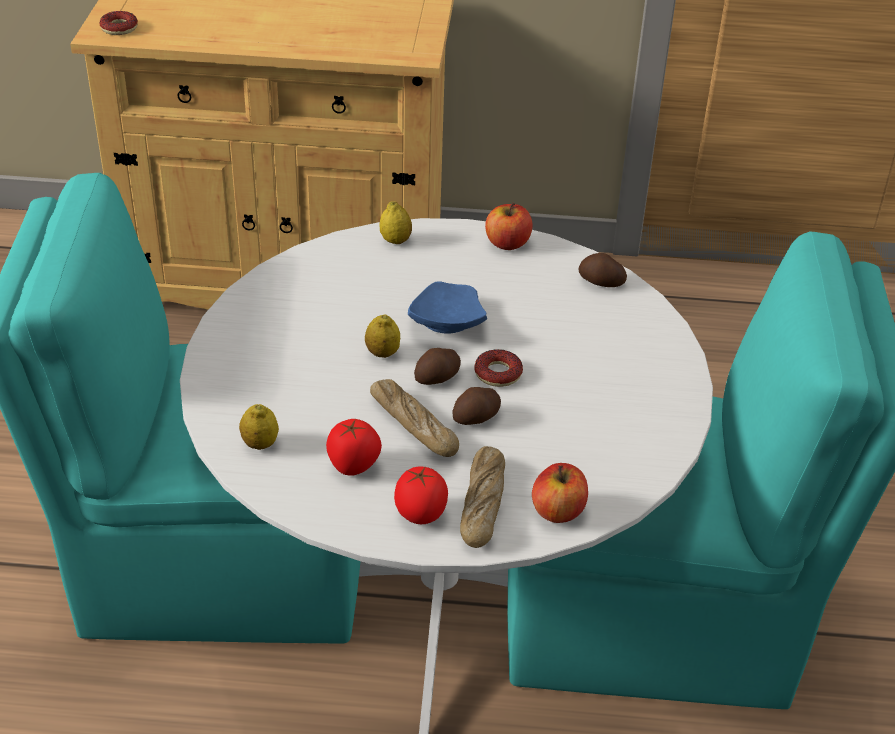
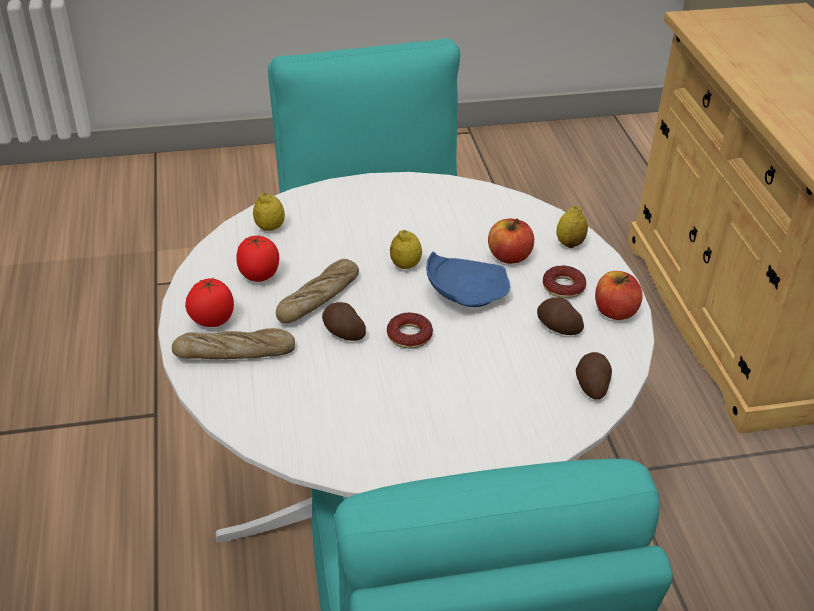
camera: 75 degrees right, 0 degrees up
donut [99,11,138,35] -> donut moved to [543,265,586,299]
potato [414,348,461,385] -> potato moved to [537,298,584,335]
apple [532,463,588,523] -> apple moved to [488,219,534,264]

